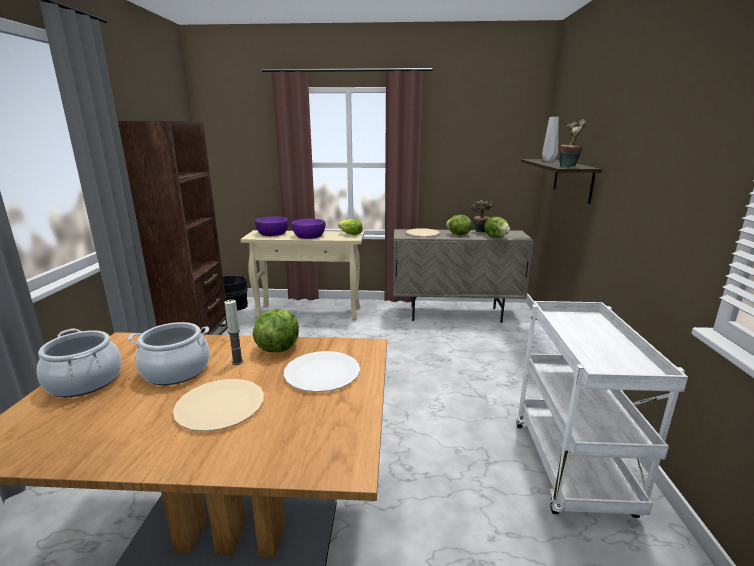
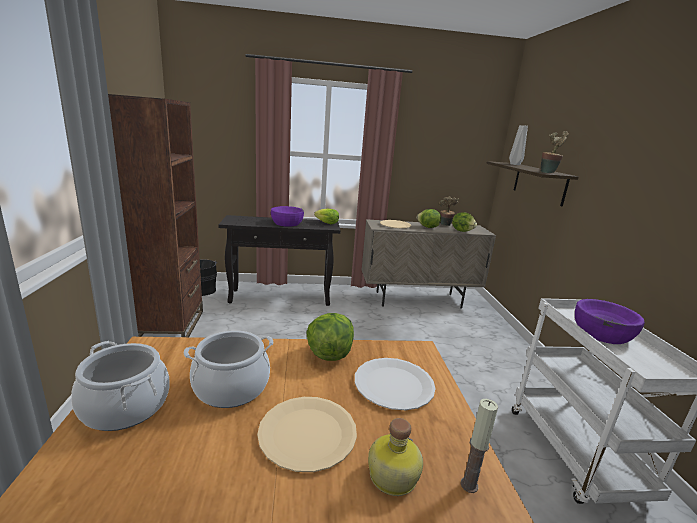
camera: 10 degrees left, 0 degrees up
candle [224,300,243,365] -> candle moved to [460,399,498,493]
beige console table [240,230,364,320] -> black console table [218,215,340,306]
purple bowl [255,217,288,236] -> purple bowl moved to [575,299,645,344]
none -> bottle [368,418,423,496]

